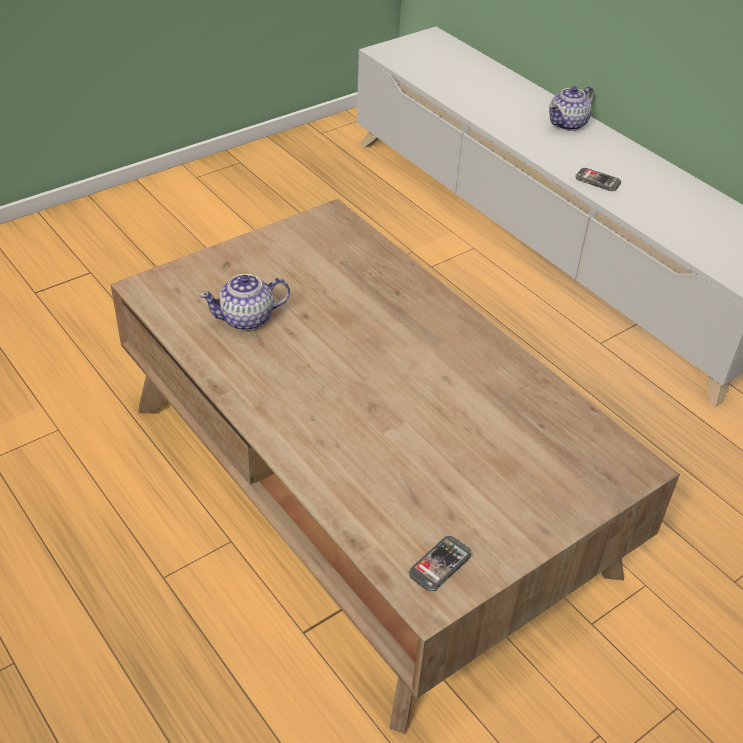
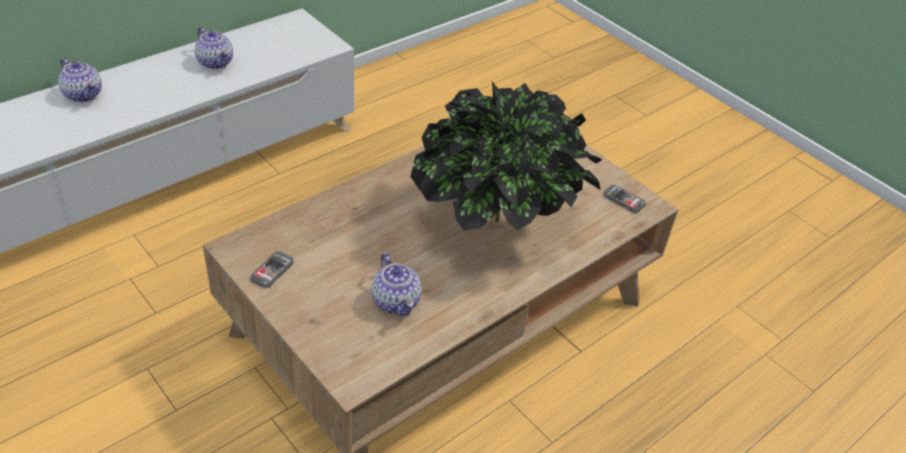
camera: 95 degrees left, 0 degrees up
phone [575,168,621,191] -> phone moved to [250,251,294,288]
none -> teapot [194,27,233,69]
none -> potted plant [410,82,602,231]

